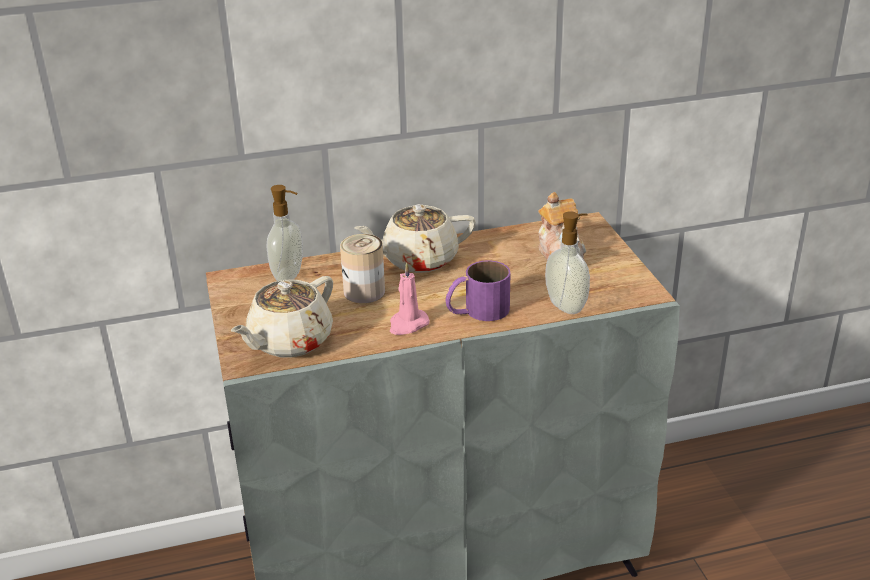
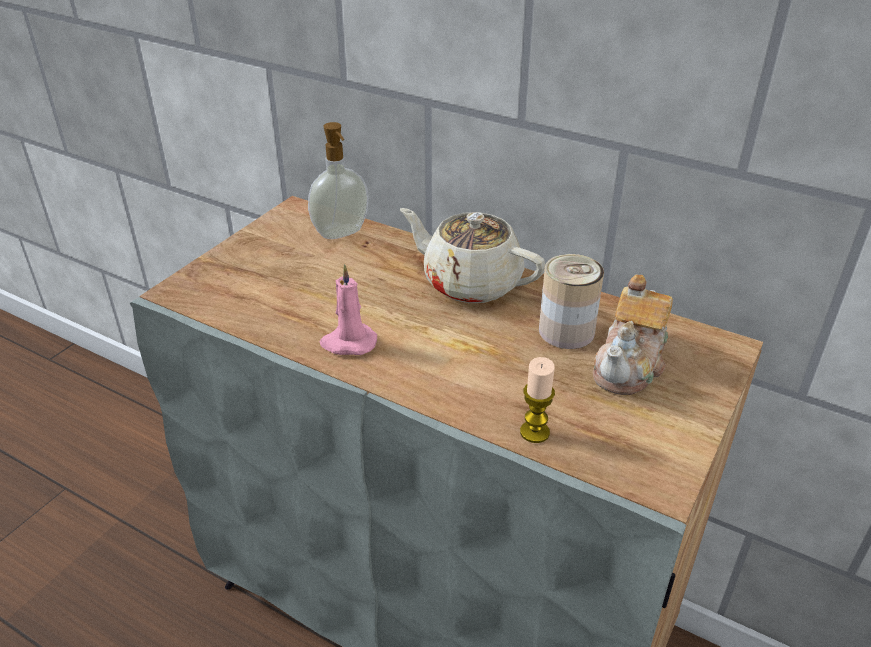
camera: 45 degrees right, 5 degrees up
beige teapot [231,276,333,358] -> none
can [340,234,385,303] -> can moved to [539,254,604,349]
purple mug [446,260,510,321] -> none
soap dispenser [545,211,590,314] -> candle [520,357,555,443]

